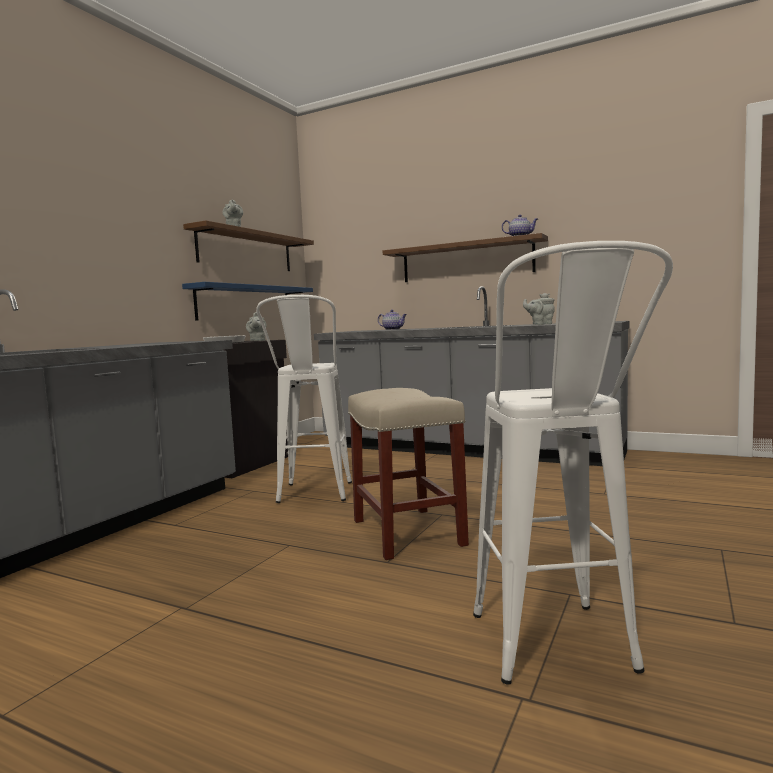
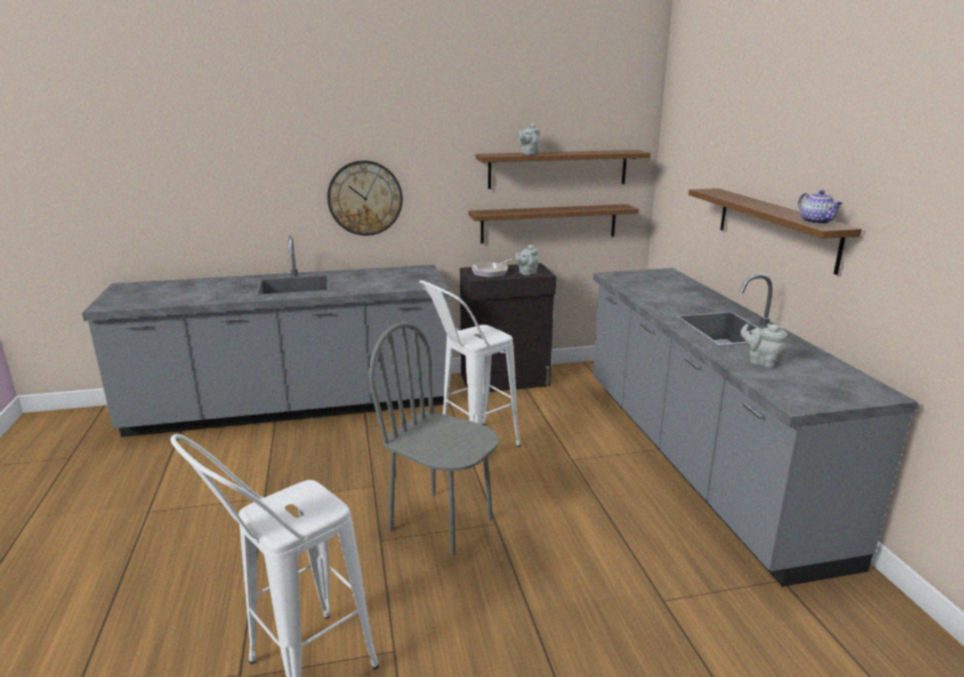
camera: 50 degrees right, 15 degrees up
blue shelf [182,282,313,321] -> brown shelf [468,204,639,244]
beige stool [348,388,469,560] -> grey chair [368,322,499,557]
teapot [378,310,407,330] -> none
none -> wall clock [327,160,403,236]

